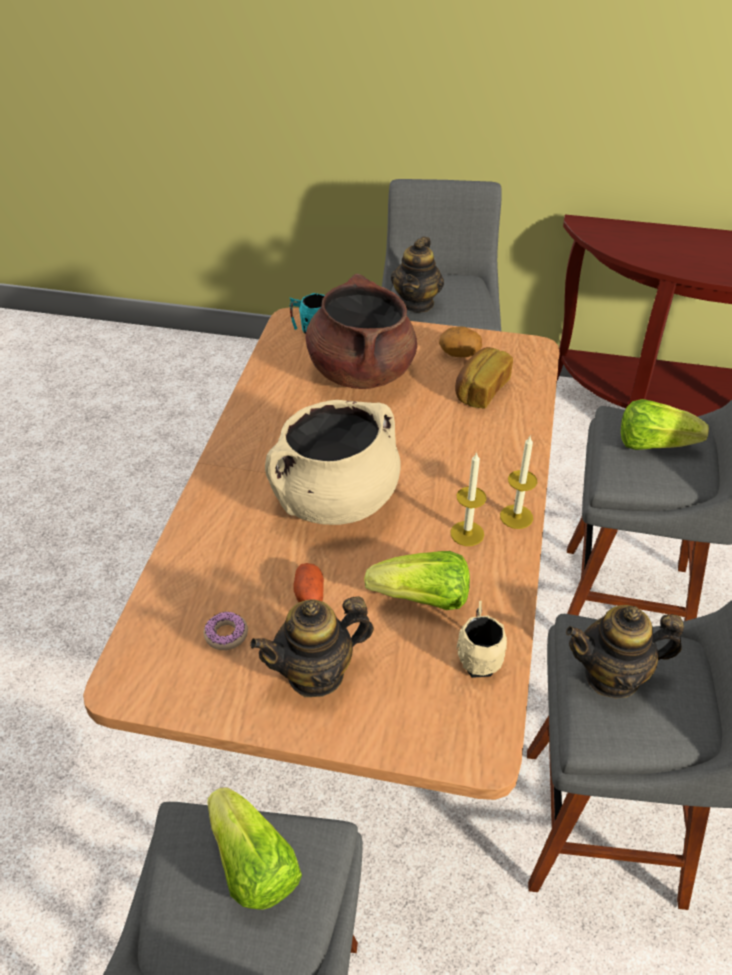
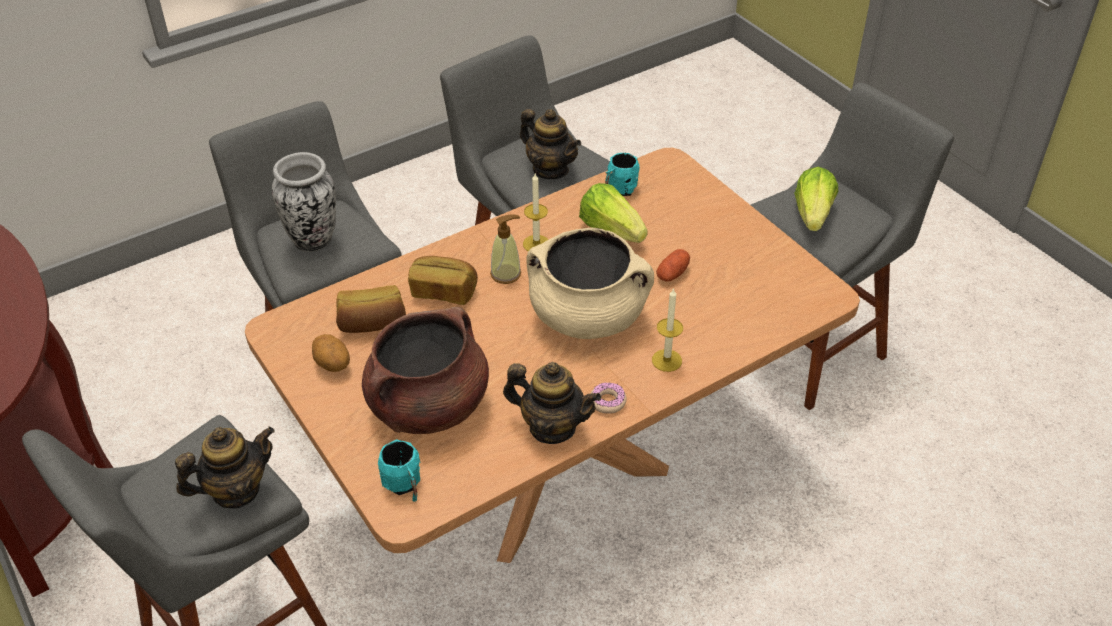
camera: 135 degrees left, 0 degrees up
donut [204,611,248,650] -> donut moved to [591,382,627,414]
teapot [250,596,374,697] -> teapot moved to [503,362,601,444]
beige mug [457,601,507,678] -> turquoise mug [605,153,640,196]
candle [500,436,537,529] -> candle moved to [652,288,683,372]
lettuce [621,399,709,450] -> vase [272,152,336,252]
none -> bread [408,256,478,305]
none -> soap dispenser [490,214,521,284]

